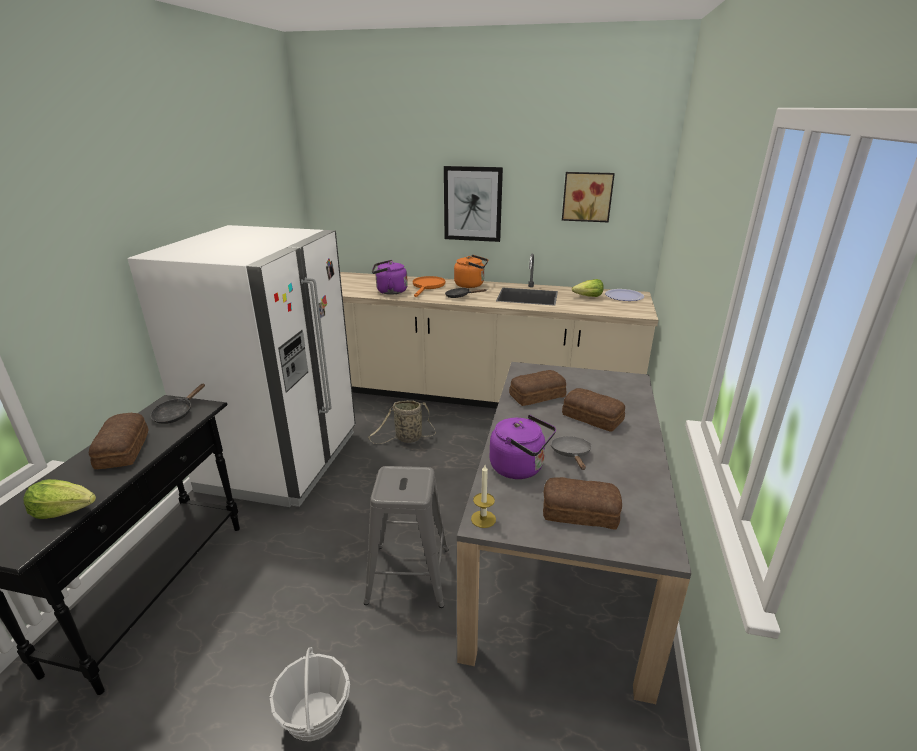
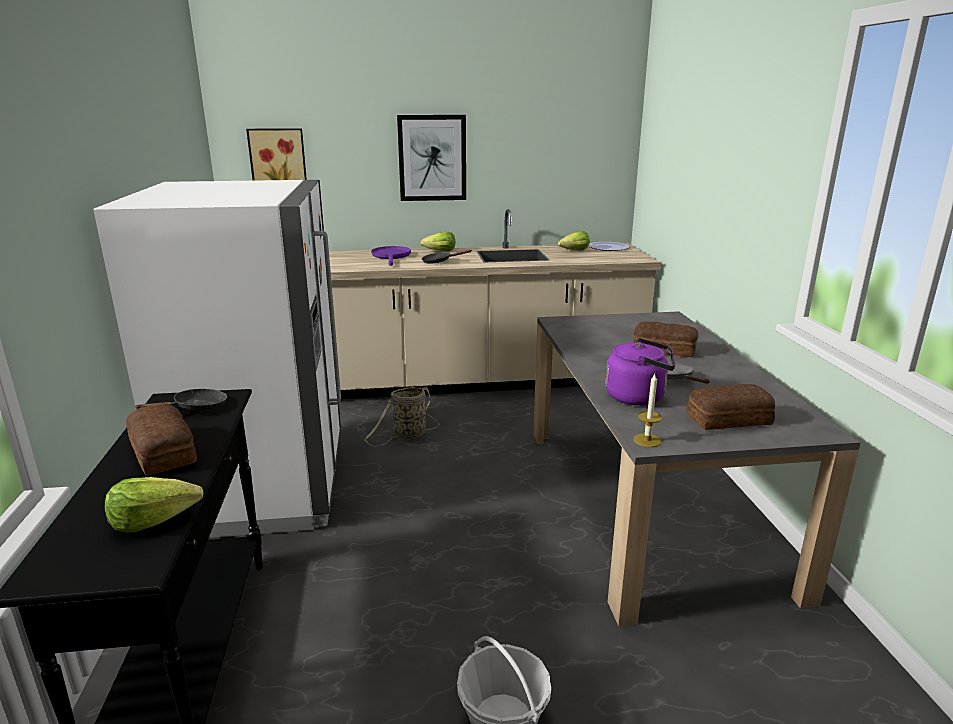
camera: 20 degrees left, 5 degrees down
black frying pan [150,383,205,424] -> black frying pan turned 135 degrees counterclockwise [134,389,227,411]
grey stool [364,466,449,608] -> none
purple kettle [372,260,408,295] -> none
orange frying pan [413,276,445,297] -> purple frying pan [371,246,411,266]
orange kettle [454,255,488,288] -> lettuce [420,232,455,251]
bread [509,370,567,406] -> none
picture [562,172,615,222] -> picture moved to [246,128,307,181]

